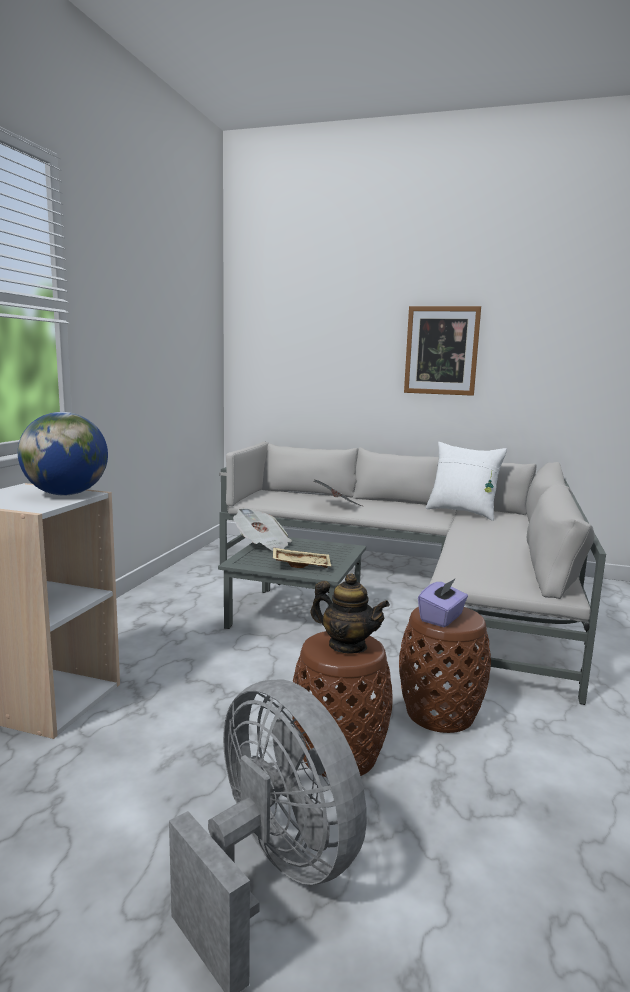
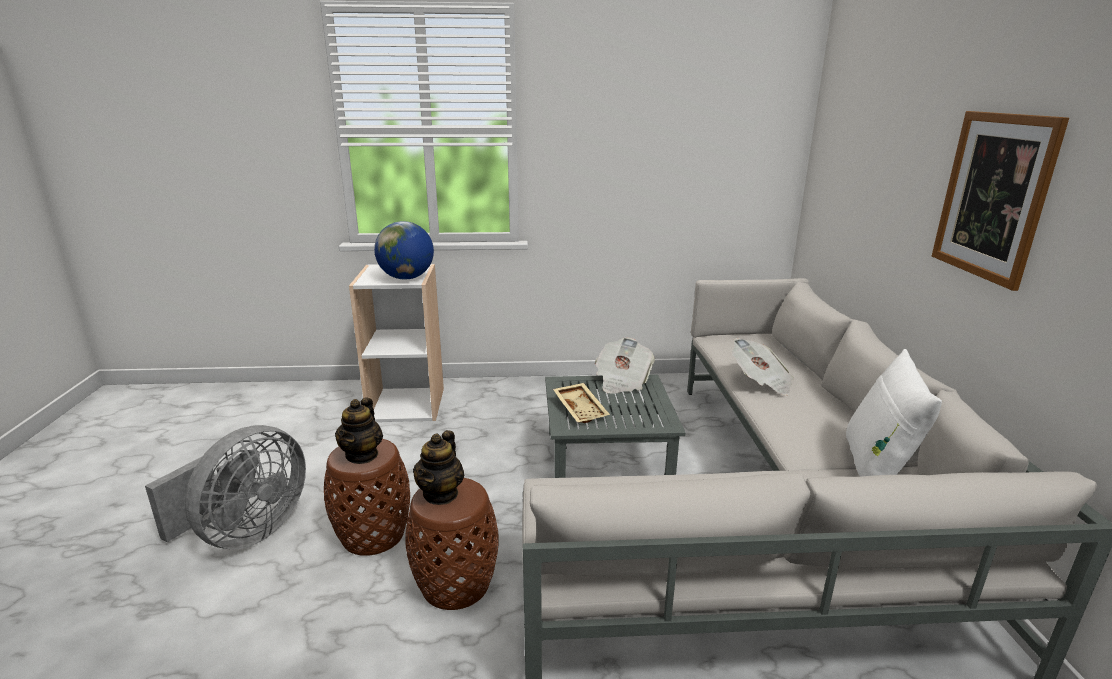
camera: 70 degrees right, 10 degrees up
purple tissue box [418,578,468,627] -> teapot [413,430,465,505]

